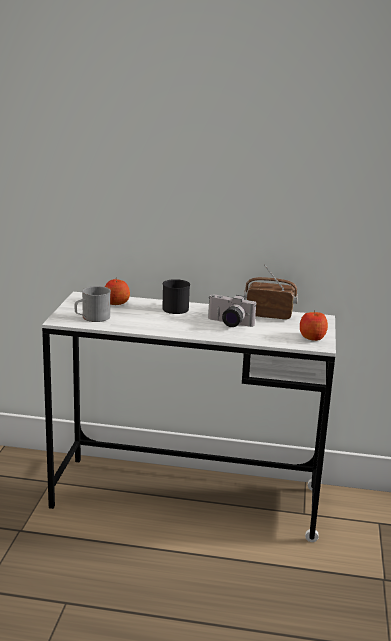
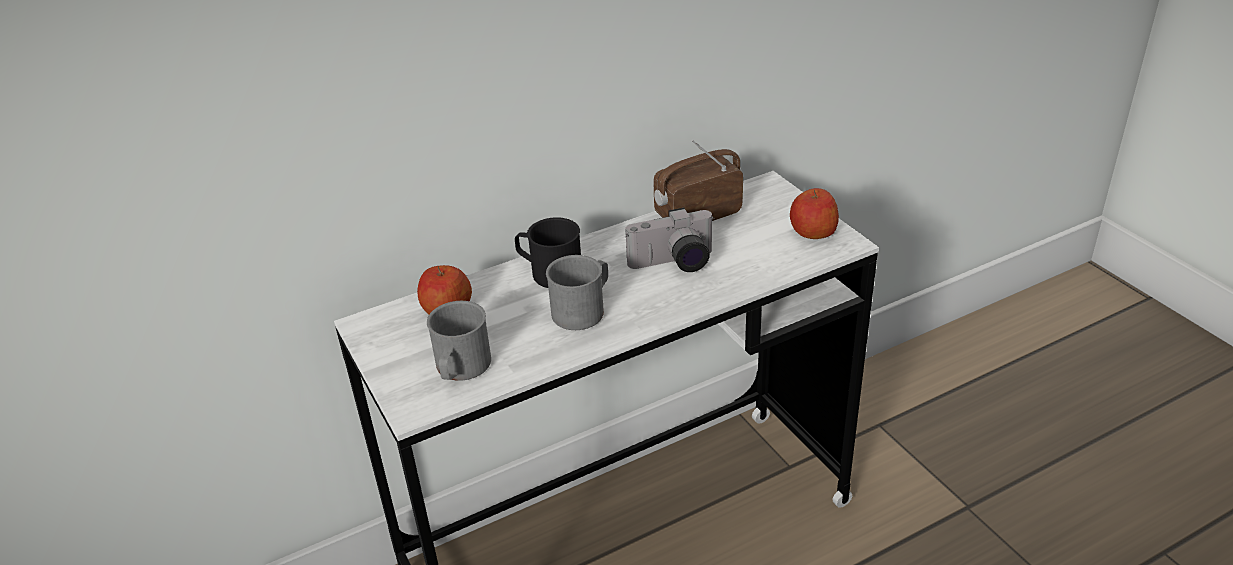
camera: 35 degrees left, 15 degrees up
none -> grey mug [546,255,608,330]

